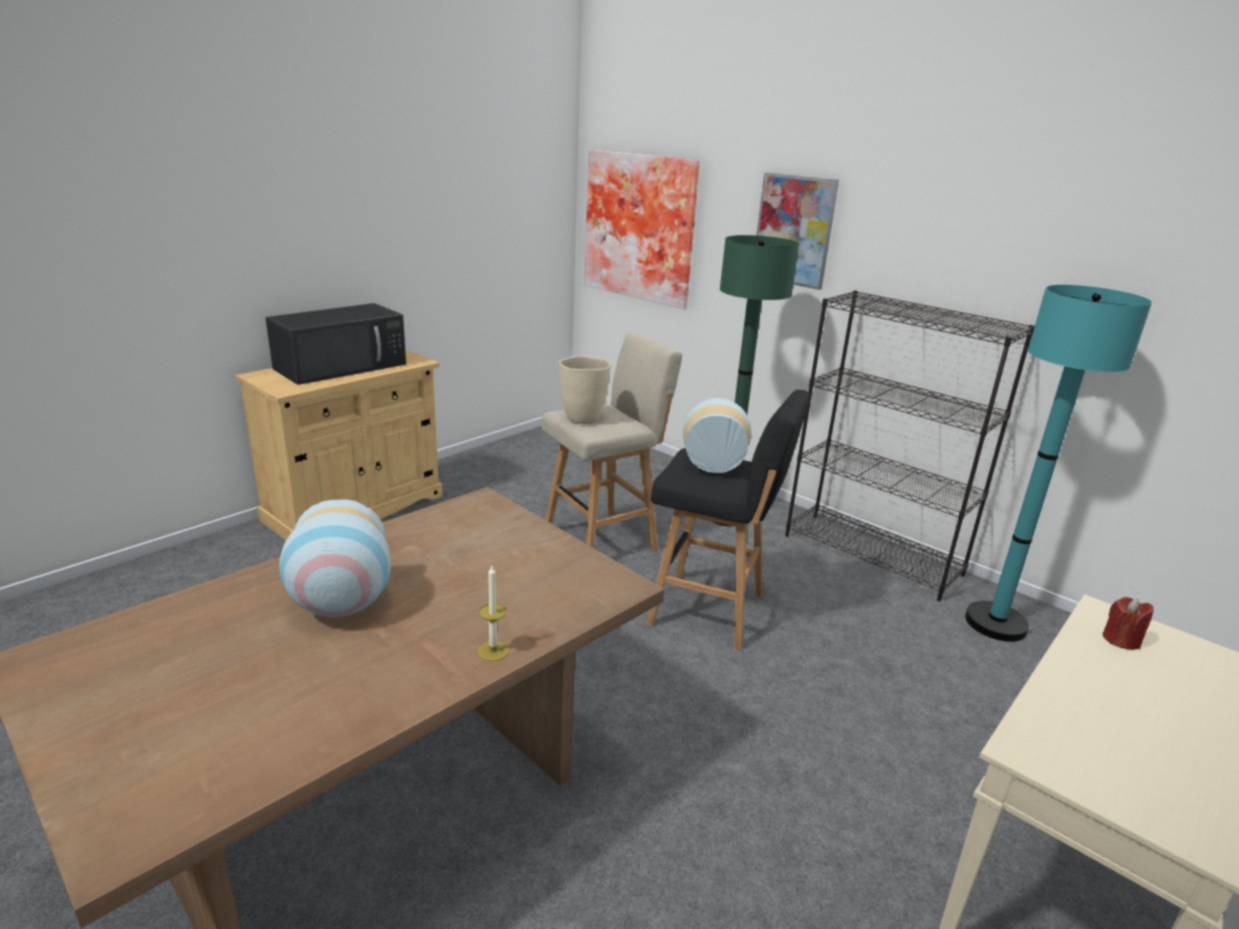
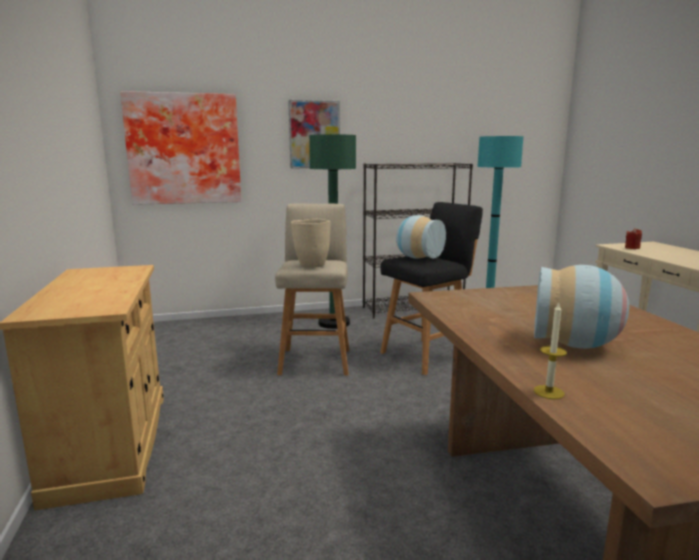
camera: 55 degrees left, 10 degrees down
black microwave [265,303,406,385] -> none
candle [478,566,509,661] -> candle moved to [534,303,567,399]

